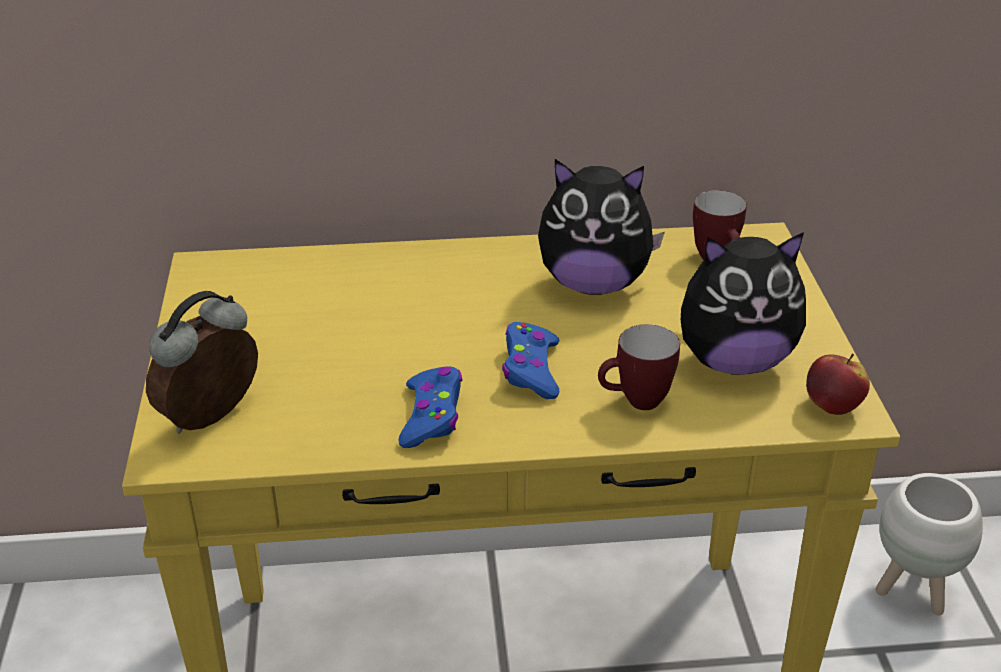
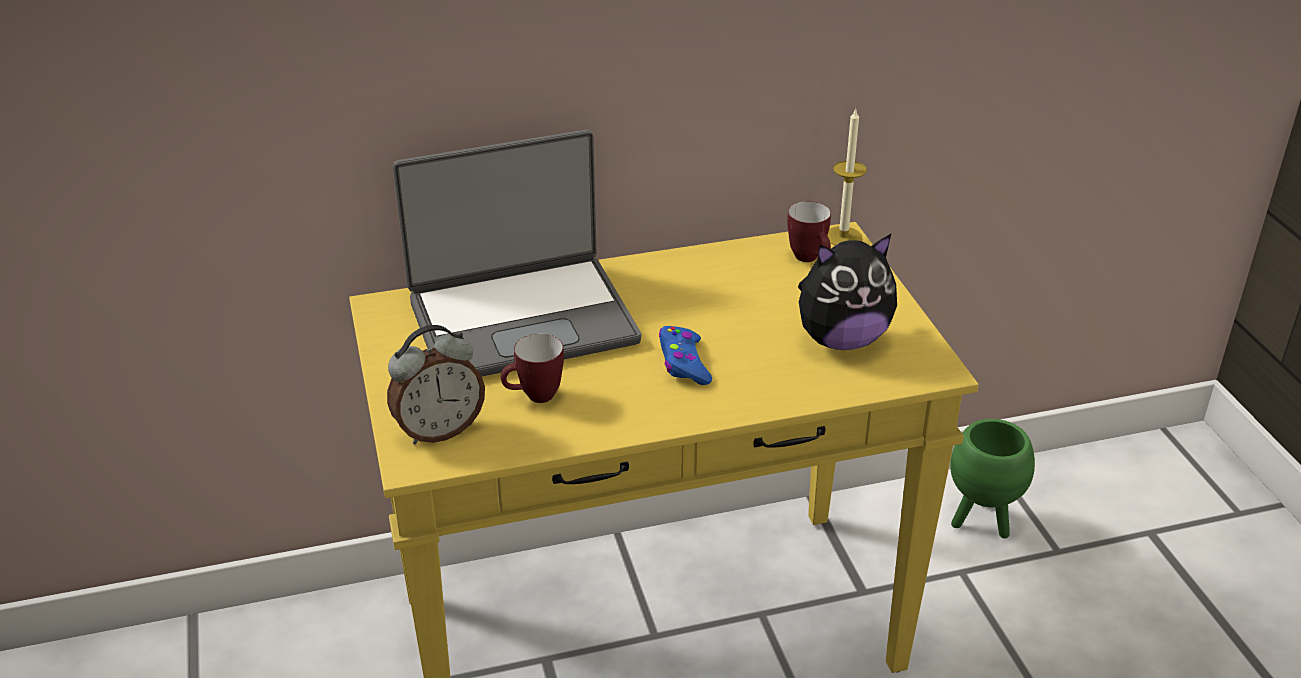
camera: 10 degrees left, 0 degrees up
alarm clock [146,291,258,433] -> alarm clock turned 150 degrees counterclockwise [387,325,485,445]
blue game controller [398,366,462,448] -> none
plush toy [538,159,665,295] -> none
mug [598,324,680,410] -> mug moved to [501,334,564,403]
apple [806,354,870,415] -> none
white planter [876,473,983,615] -> green planter [950,419,1035,538]
none -> laptop [393,129,641,376]
none -> candle [827,108,867,246]

